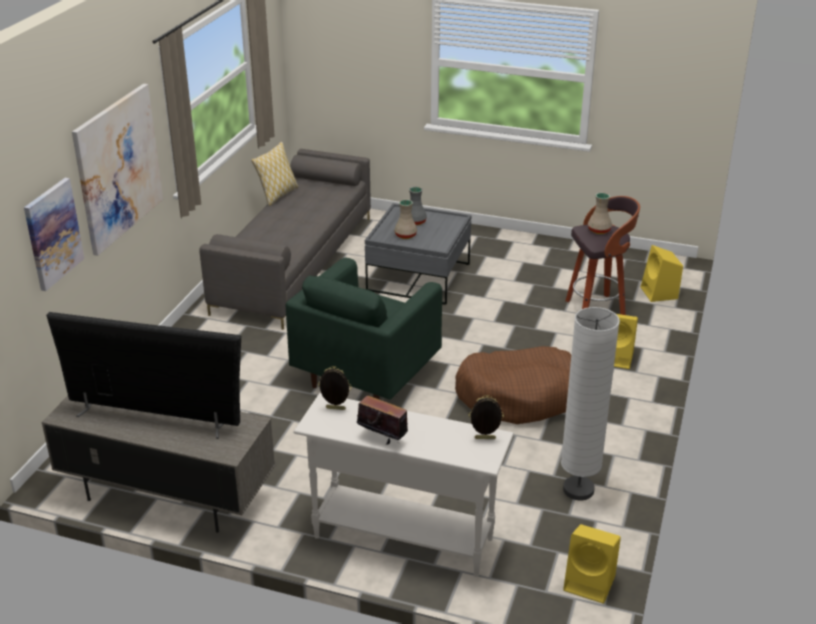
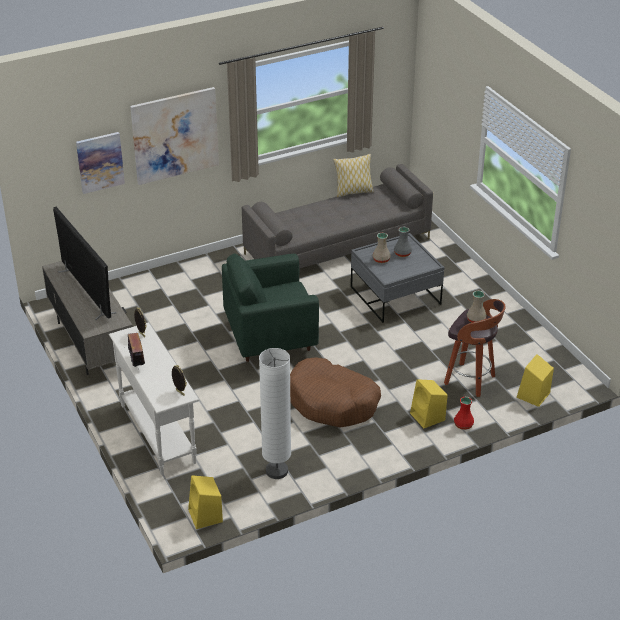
camera: 45 degrees right, 5 degrees up
none -> red vase [454,397,474,430]

